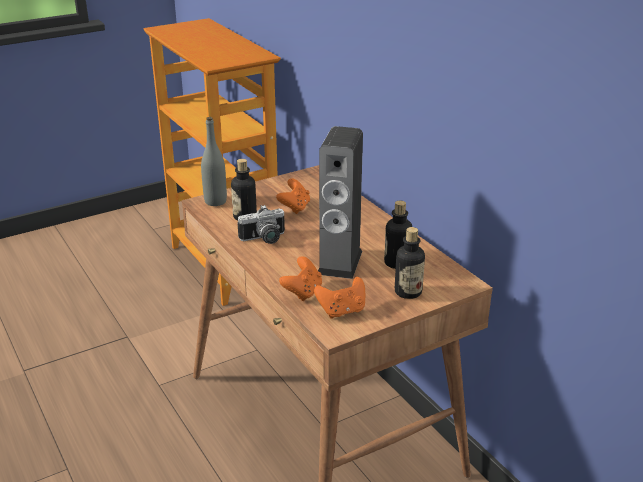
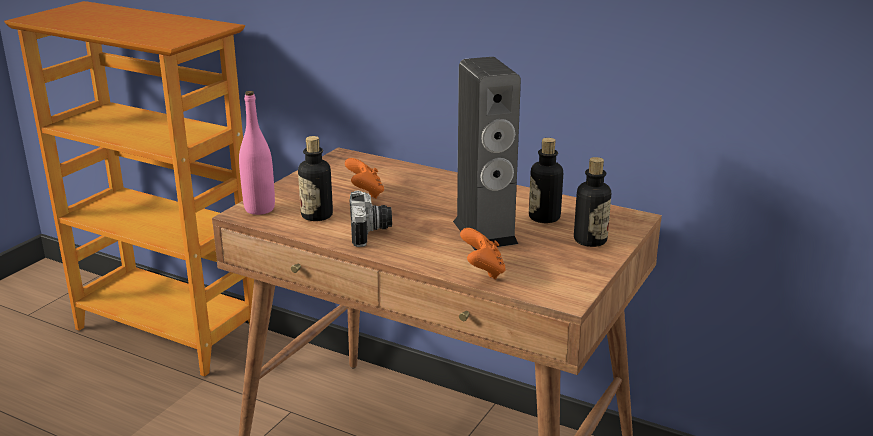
camera: 30 degrees left, 5 degrees down
grey bottle [201,117,227,206] -> pink bottle [239,91,275,215]
camera [237,205,285,244] -> camera turned 45 degrees counterclockwise [350,191,392,247]
orange game controller [314,277,365,319] -> none

